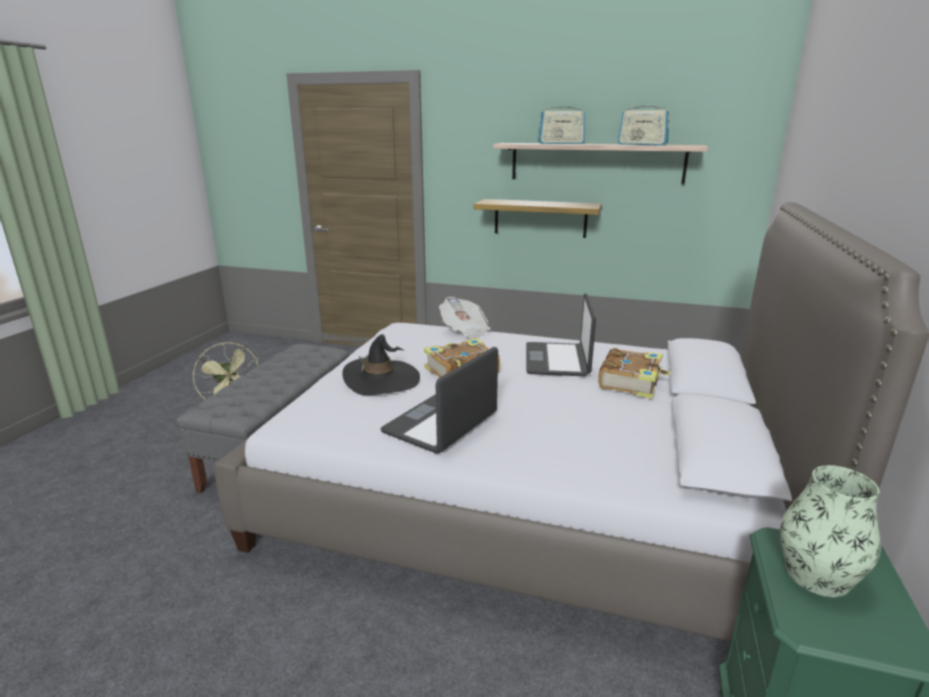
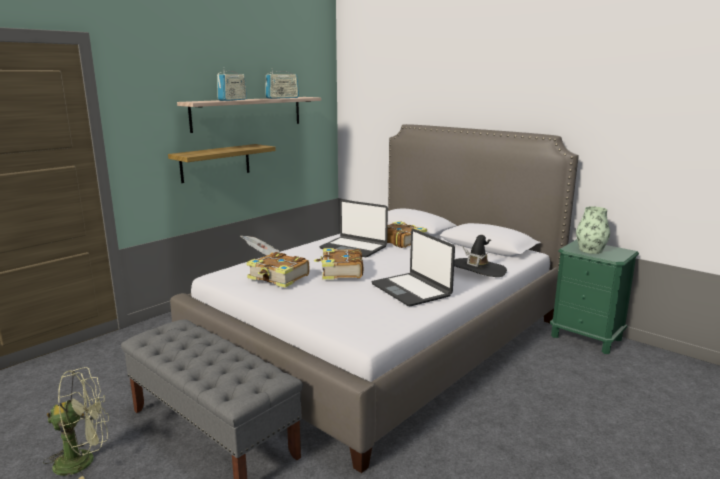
camera: 65 degrees left, 5 degrees down
black hat [342,334,420,396] -> black hat moved to [454,235,507,277]
none -> book [246,252,309,288]

